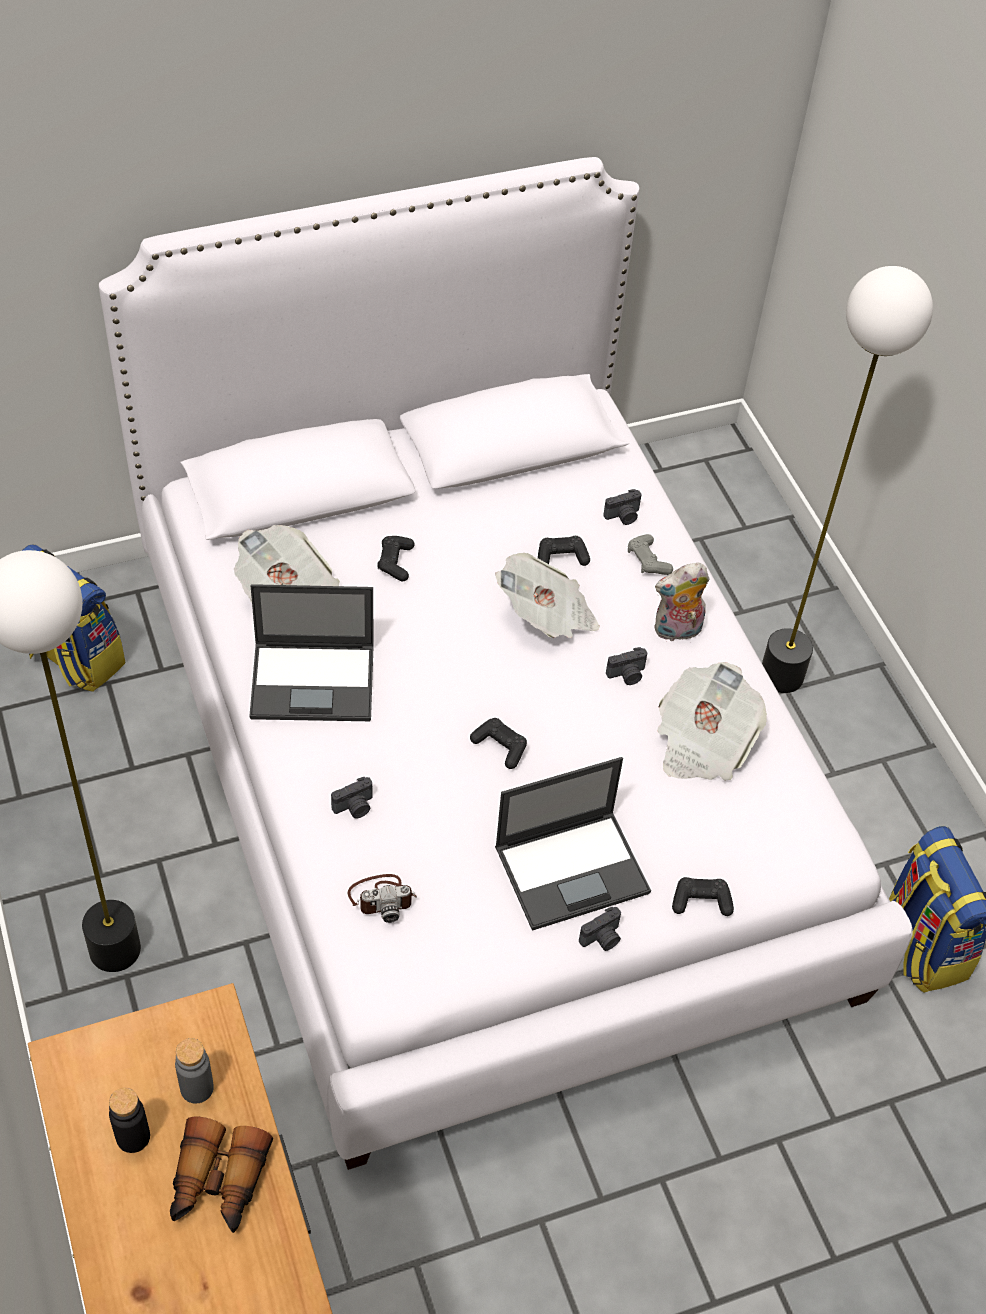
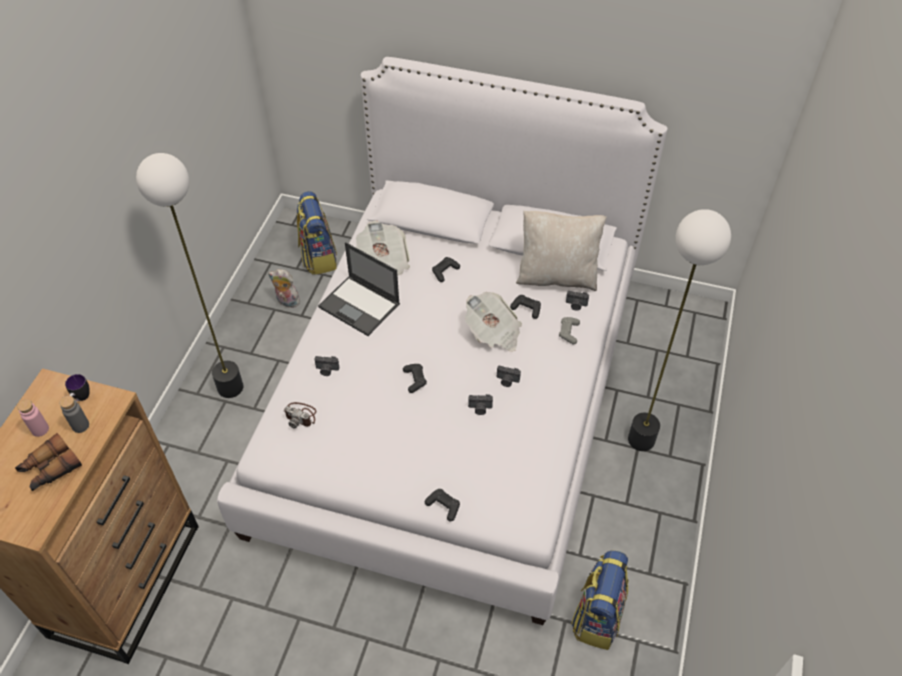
camera: 40 degrees right, 0 degrees up
black bottle [109,1088,150,1153] -> pink bottle [17,399,49,437]
laptop [495,757,651,931] -> none
camera [579,907,621,951] -> camera moved to [468,394,493,415]
plush toy [654,563,710,641] -> plush toy moved to [268,269,300,308]
newspaper [657,662,767,781] -> none
none -> mug [65,374,90,402]
none -> beige pillow [516,211,607,291]

